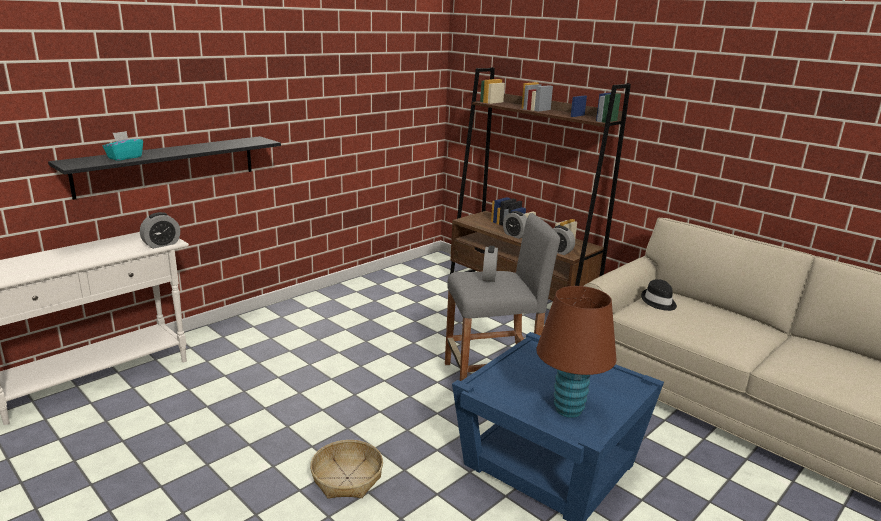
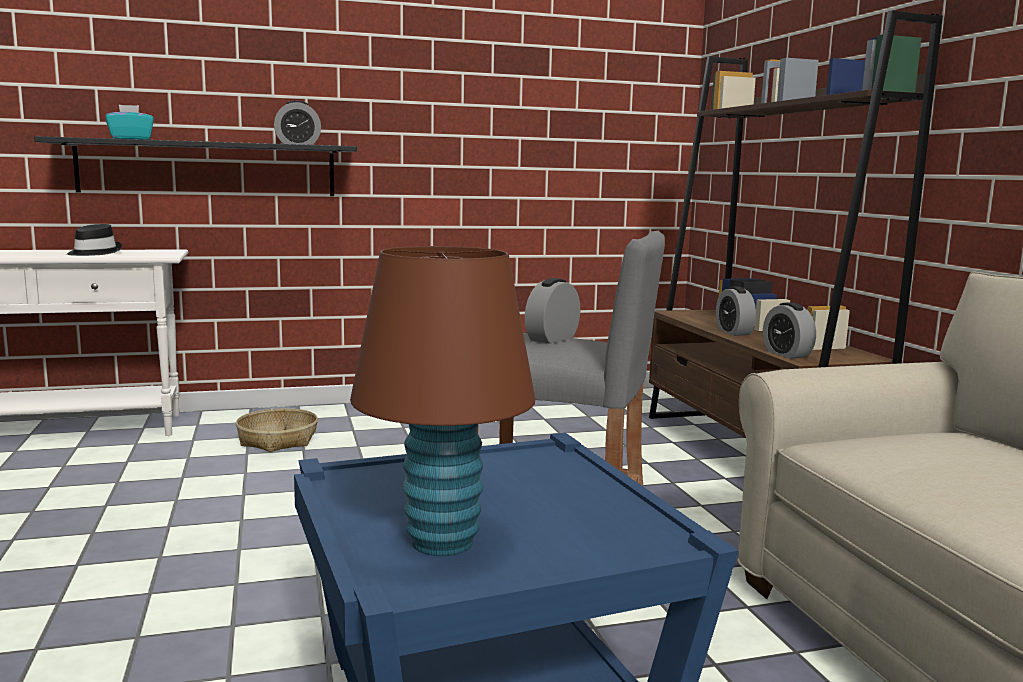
camera: 30 degrees right, 10 degrees down
alarm clock [140,212,180,249] -> alarm clock moved to [274,101,321,145]
basket [310,440,383,499] -> basket moved to [236,408,318,452]
black hat [641,279,677,311] -> black hat moved to [67,224,122,256]

